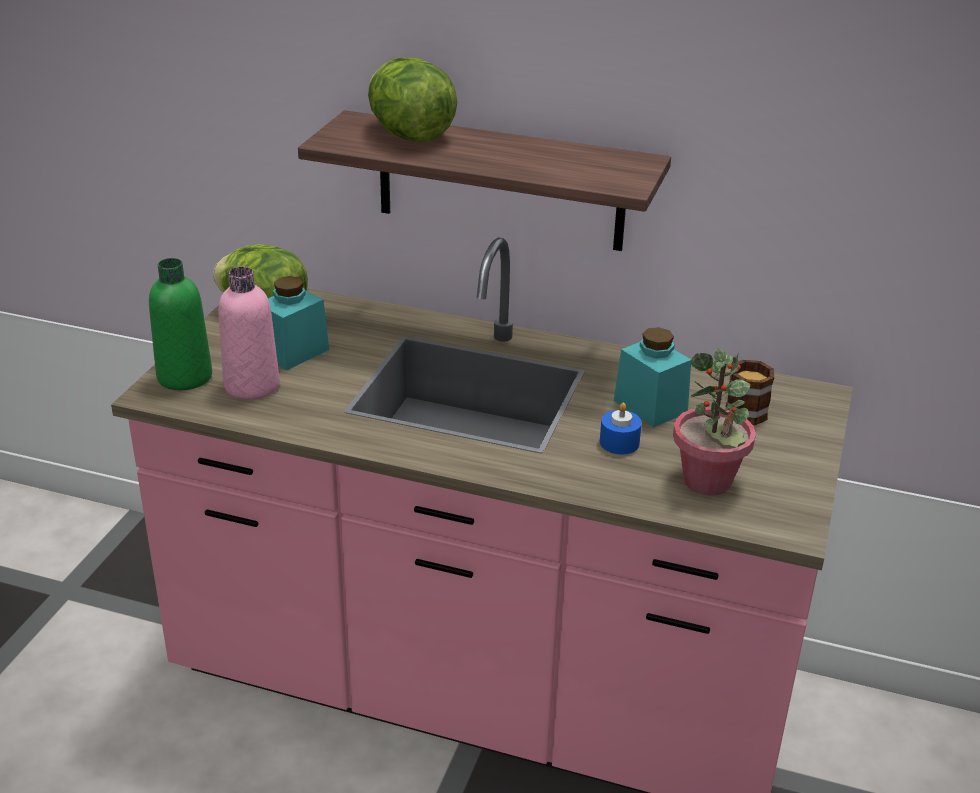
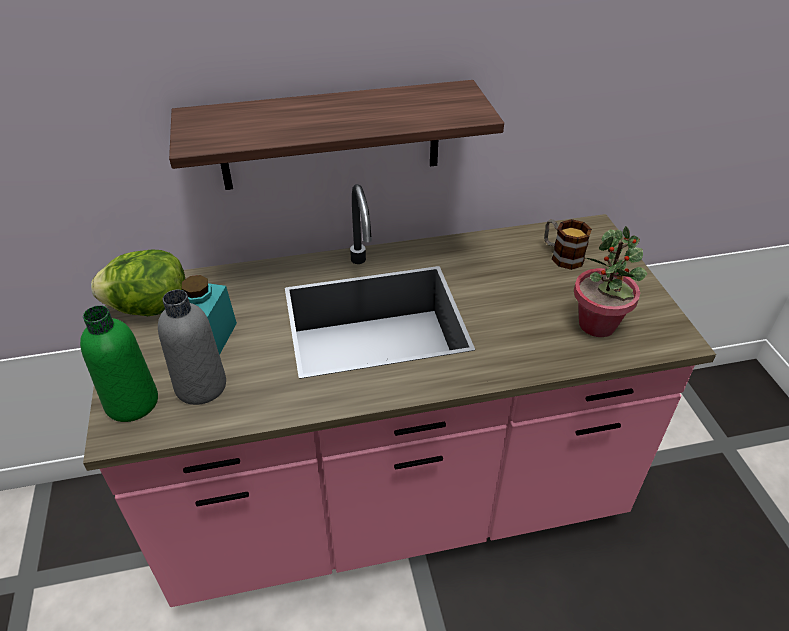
camera: 30 degrees left, 10 degrees up
pink bottle [218,266,280,400] -> grey bottle [158,289,226,405]
lettuce [368,57,457,142] -> none
blue candle [600,403,642,454] -> none
turquoise jar [614,327,691,428] -> none

